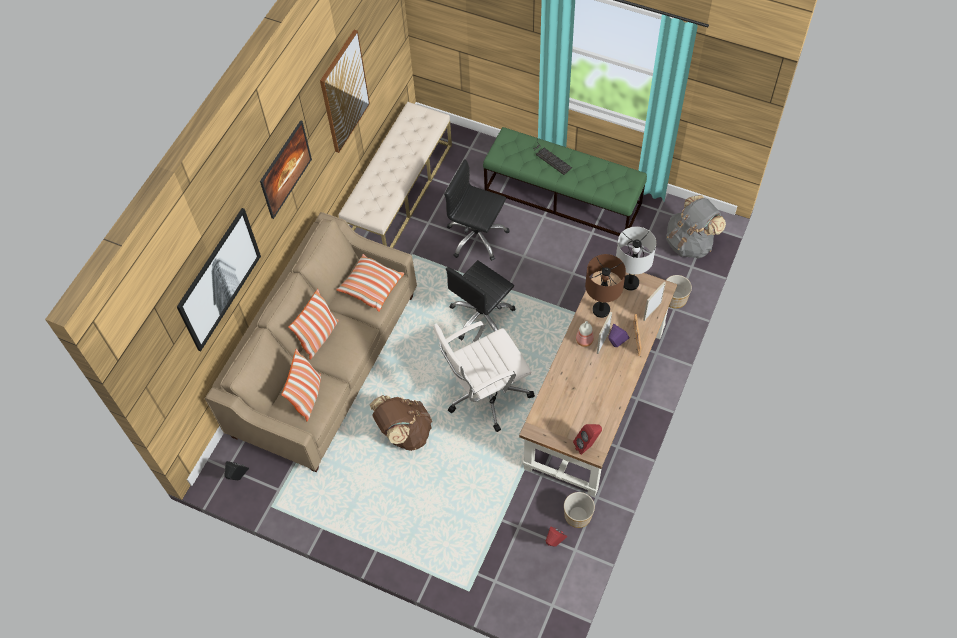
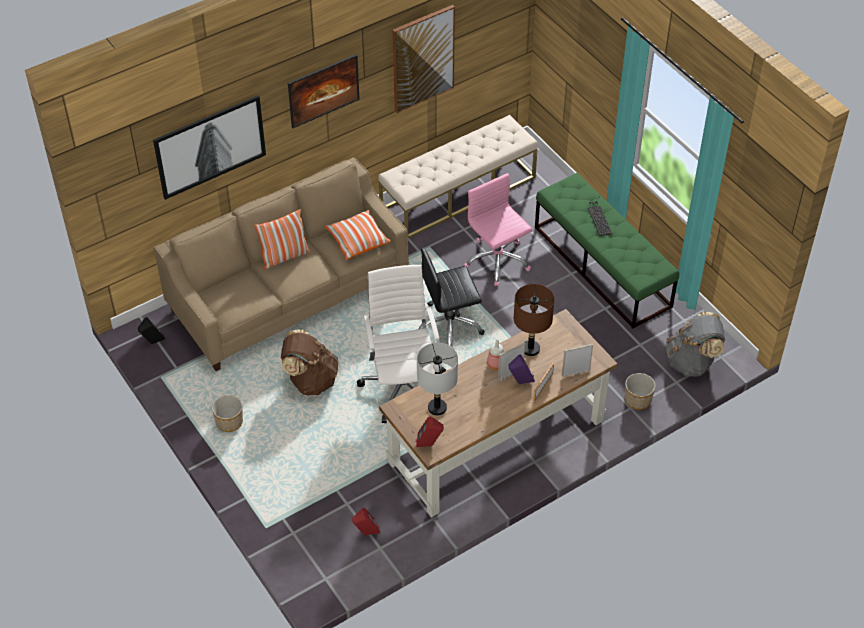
camera: 30 degrees right, 10 degrees down
pillow [281,349,321,421] -> none
white office chair [434,321,535,432] -> white office chair turned 75 degrees clockwise [357,265,446,423]
black office chair [444,159,510,261] -> pink office chair [464,173,532,286]
planter [564,492,595,528] -> planter moved to [212,395,243,432]
grey table lamp [616,227,656,291] -> grey table lamp moved to [417,343,458,416]

